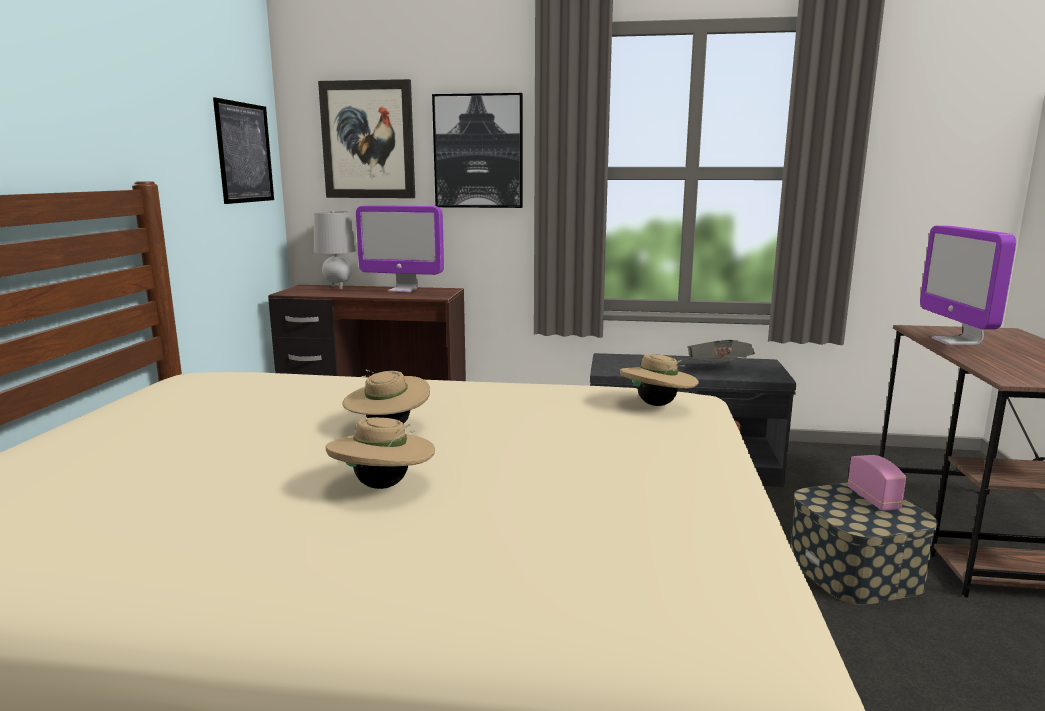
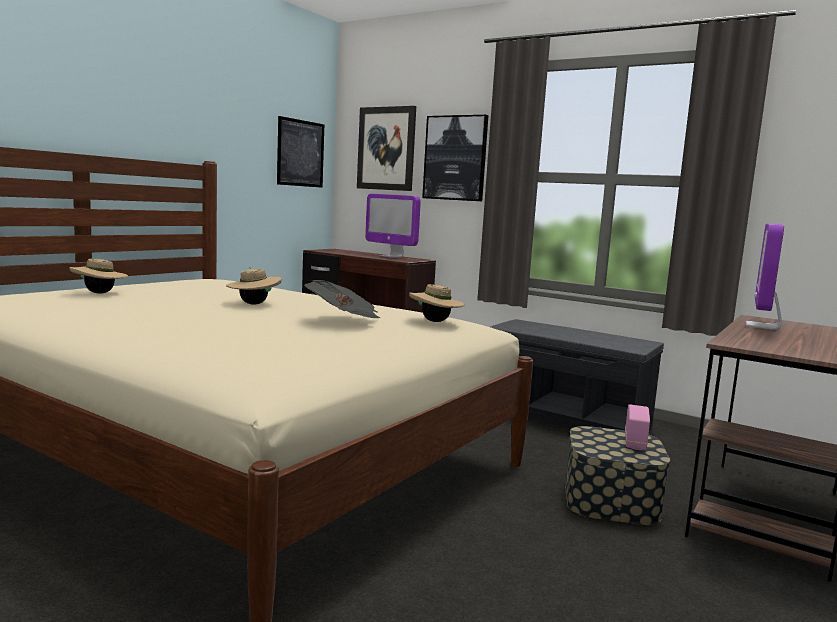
camera: 25 degrees right, 5 degrees down
grey table lamp [314,211,356,289] -> none
beige hat [325,417,435,489] -> beige hat moved to [70,259,128,294]
newspaper [687,340,755,362] -> newspaper moved to [304,280,380,318]

